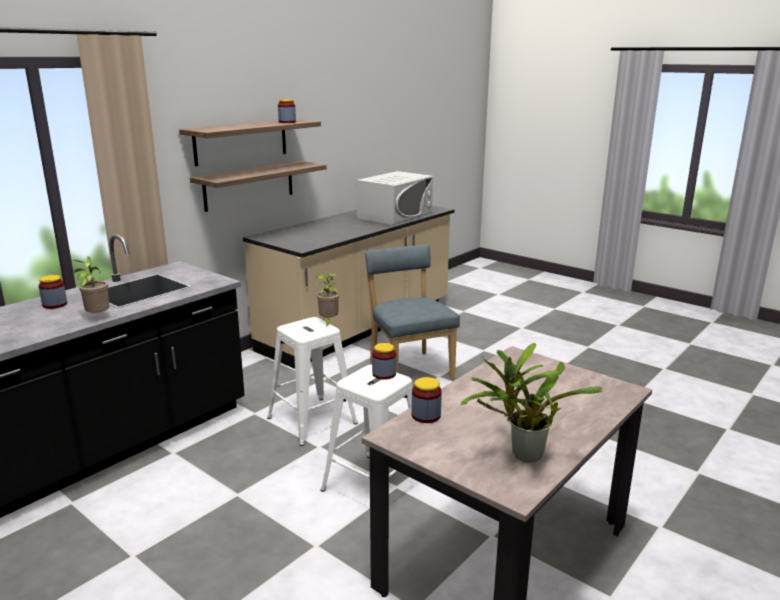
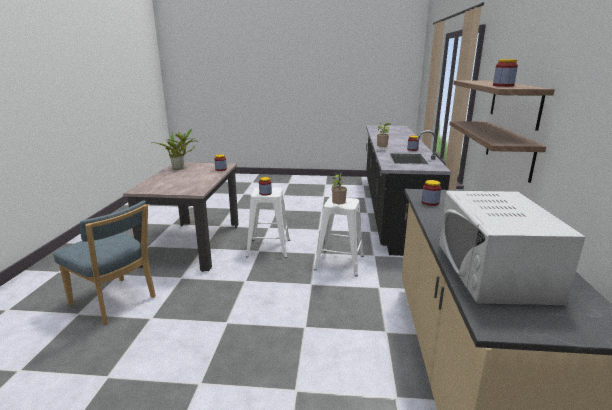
camera: 145 degrees right, 0 degrees up
blue chair [365,245,460,380] -> blue chair moved to [53,200,156,325]
none -> jar [422,180,441,206]

